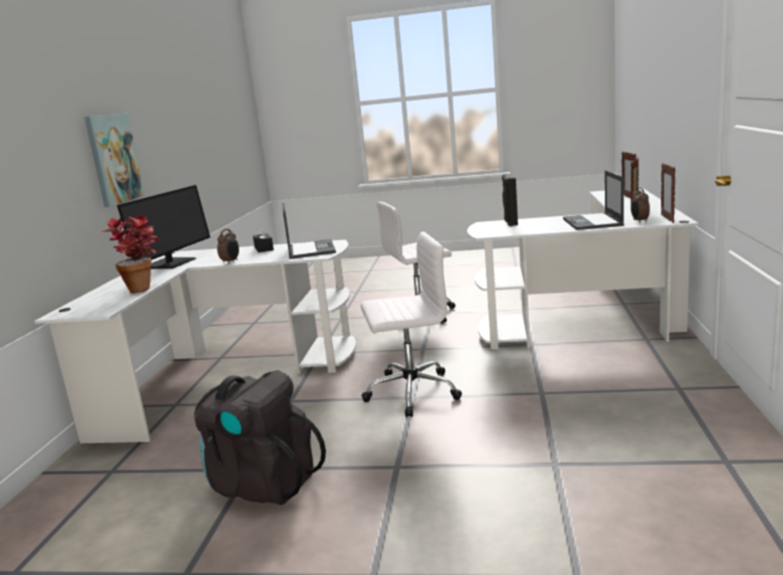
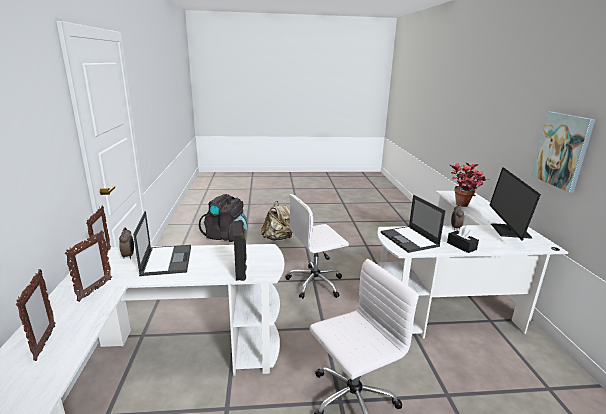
camera: 165 degrees right, 5 degrees up
black backpack [194,370,326,505] -> black backpack moved to [199,194,248,242]
none -> beige backpack [261,201,292,241]

